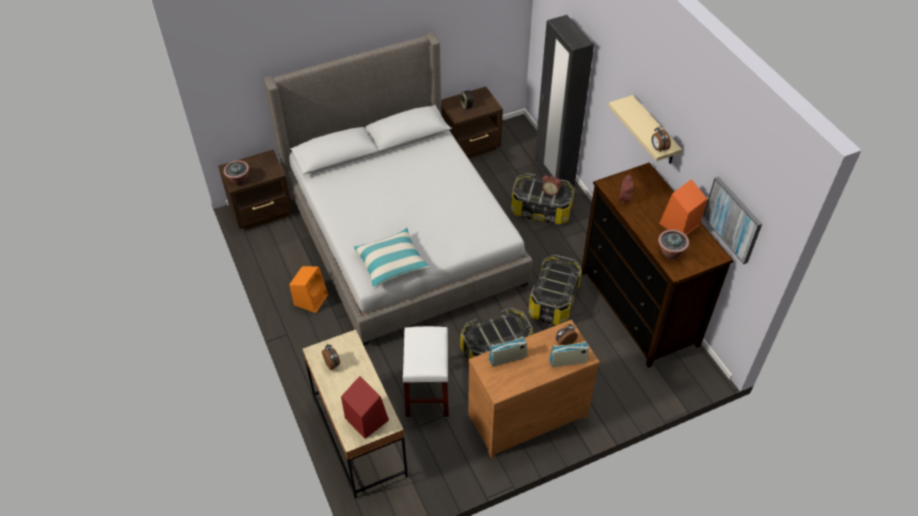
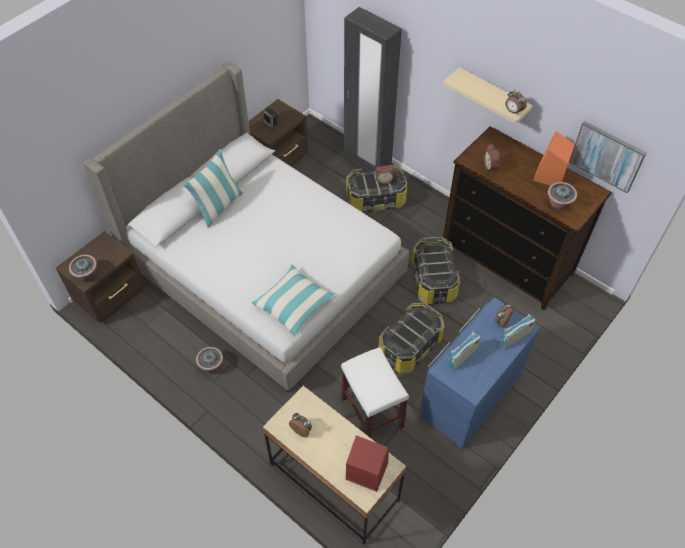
camera: 25 degrees left, 5 degrees up
orange speaker [289,266,328,313] -> potted plant [196,347,223,373]
brown dresser [468,320,600,458] -> blue dresser [420,297,541,449]
none -> pillow [183,150,243,227]

